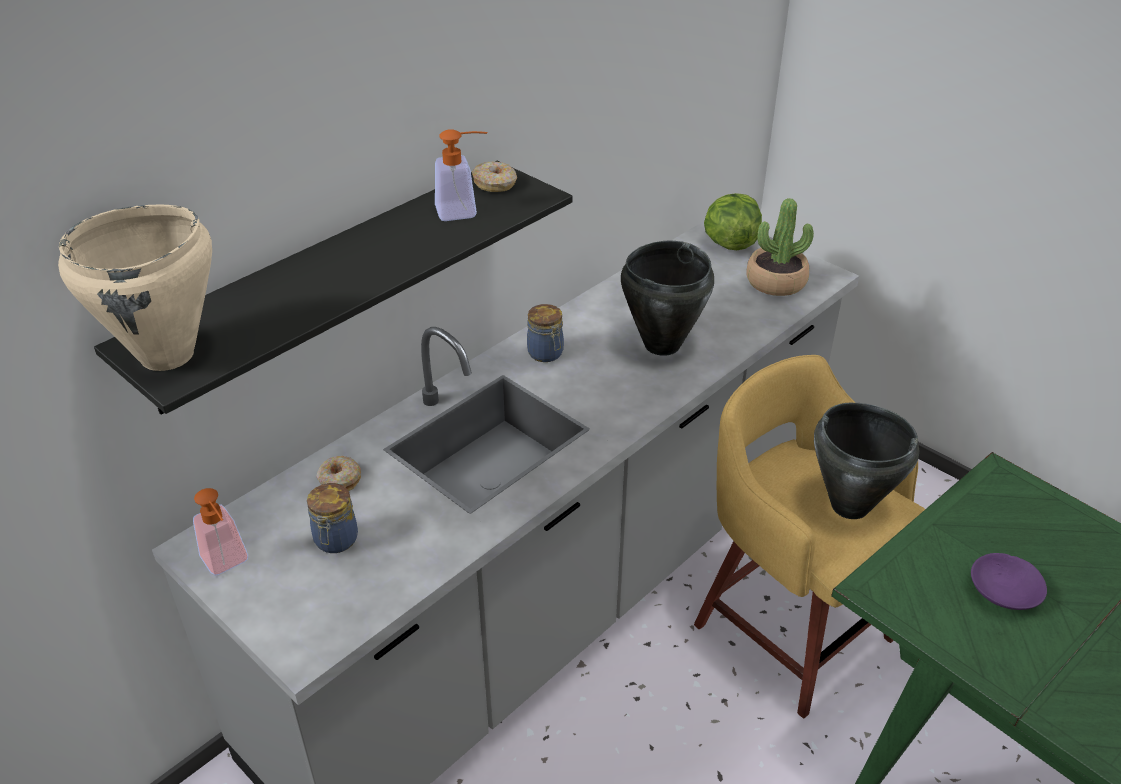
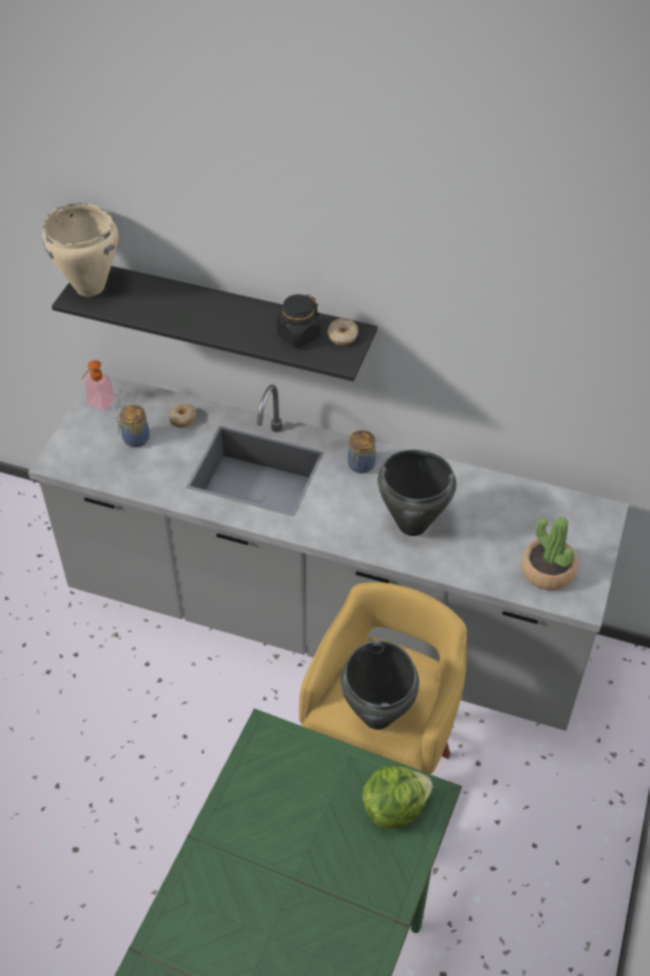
camera: 65 degrees right, 10 degrees up
soap dispenser [435,129,487,221] -> black jar [277,294,321,348]
lettuce [704,193,762,250] -> lettuce moved to [362,765,433,828]
purple bowl [971,553,1047,610] -> none

